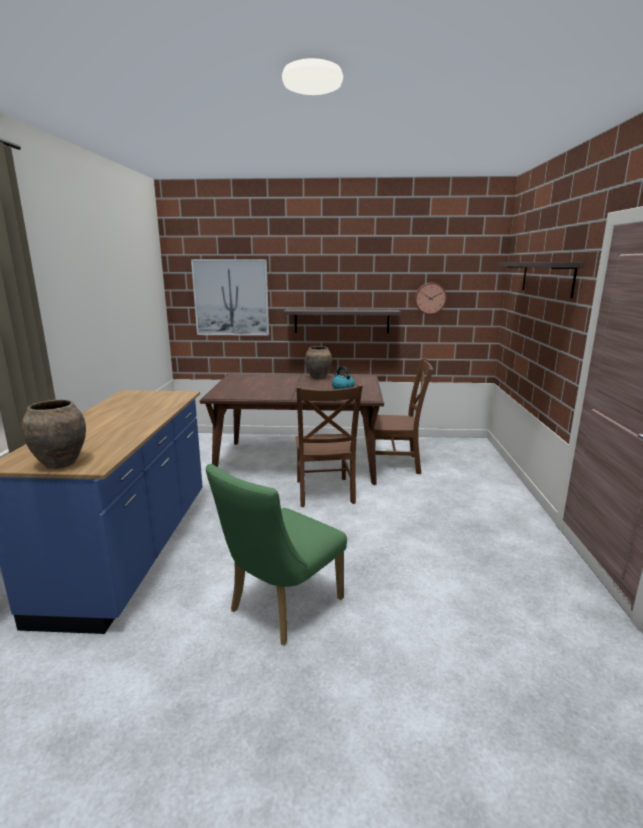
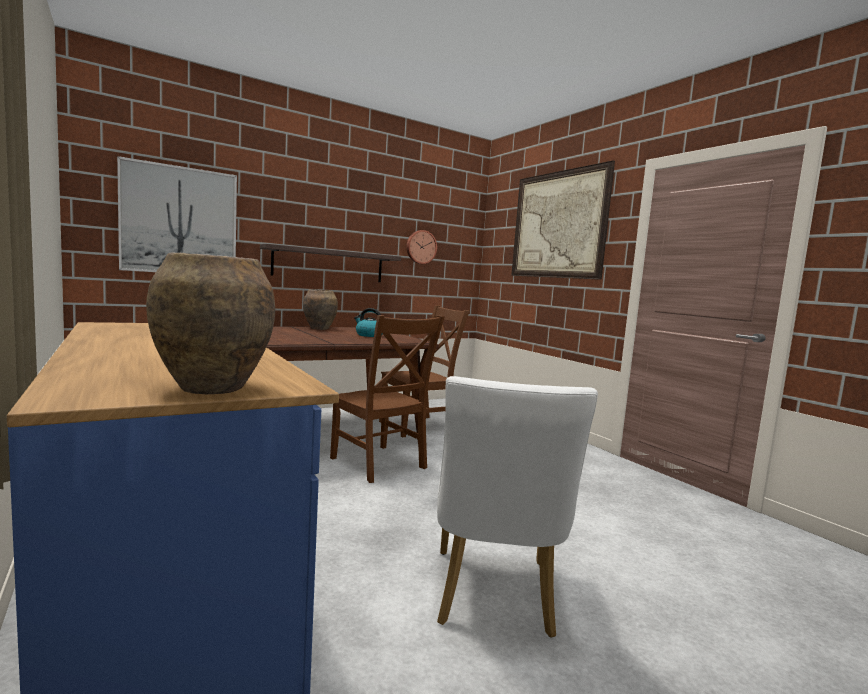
camera: 35 degrees left, 10 degrees down
green chair [206,464,347,645] -> white chair [437,376,598,638]
shelf [499,262,584,298] -> picture [511,161,615,280]

